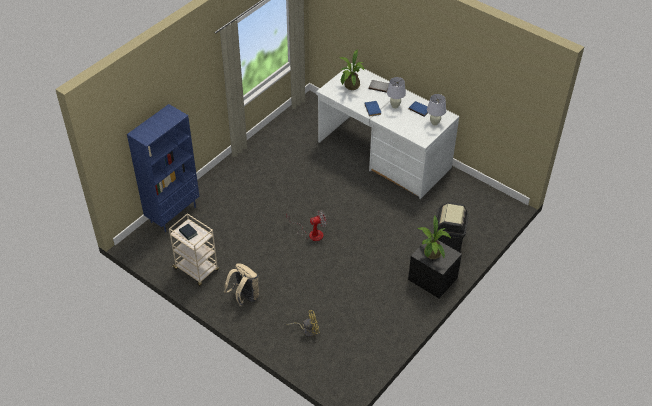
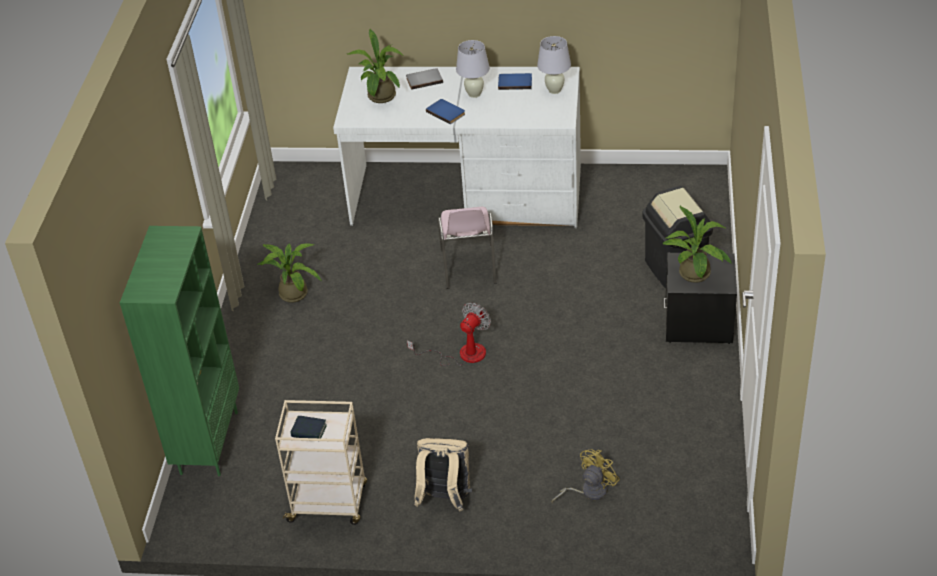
camera: 30 degrees left, 5 degrees down
blue bookcase [127,104,199,232] -> green bookcase [120,226,239,476]
none -> potted plant [257,243,322,303]
none -> pink chair [438,207,496,289]

